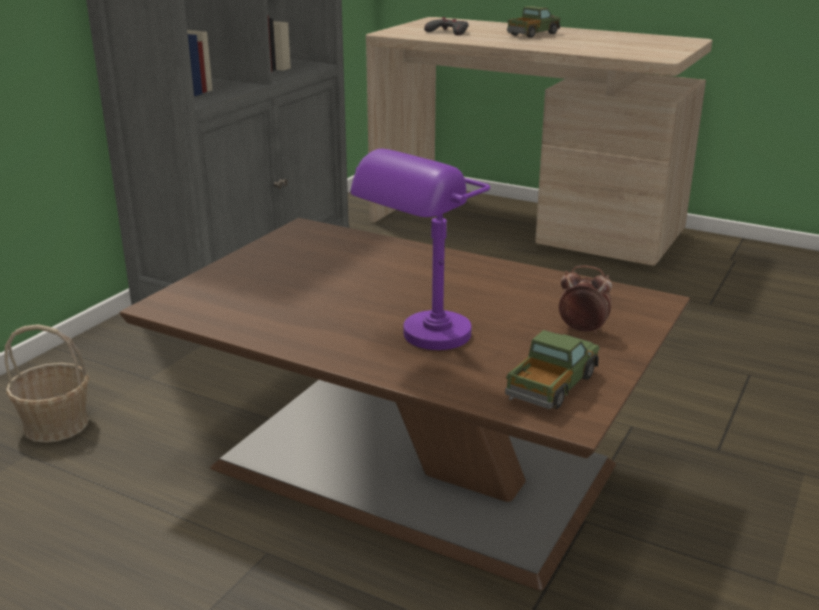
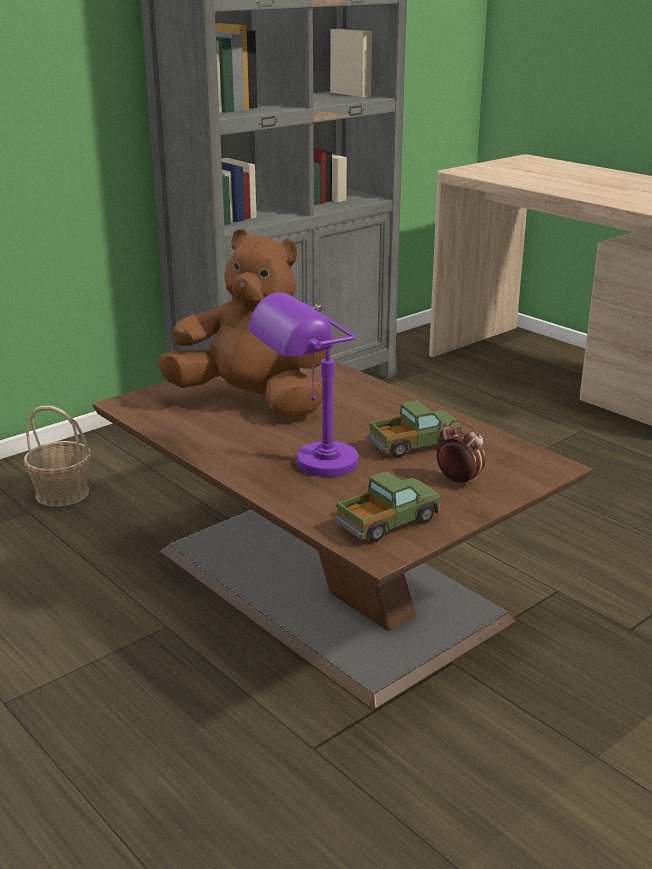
camera: 20 degrees right, 0 degrees up
grey game controller [424,17,469,35] -> none
toy truck [507,6,561,38] -> toy truck moved to [368,401,462,457]
none -> brown plush toy [157,229,326,417]

